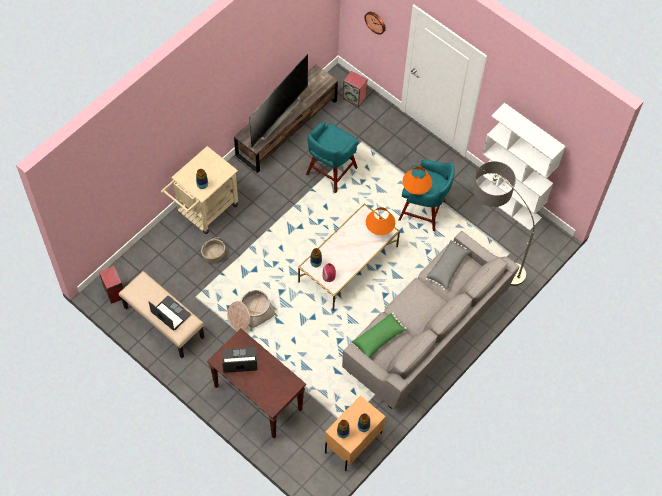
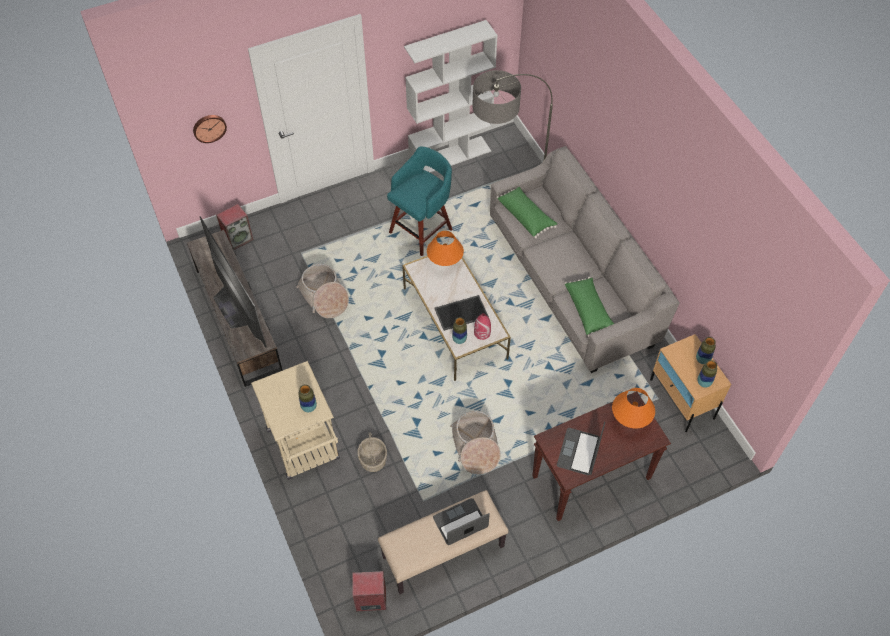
camera: 65 degrees left, 5 degrees down
turquoise stool [306,121,359,193] -> basket [296,264,349,318]
orange table lamp [402,166,432,195] -> orange table lamp moved to [612,388,655,429]
grey pillow [426,239,471,290] -> green pillow [497,187,557,238]
none -> tray [434,295,489,331]

